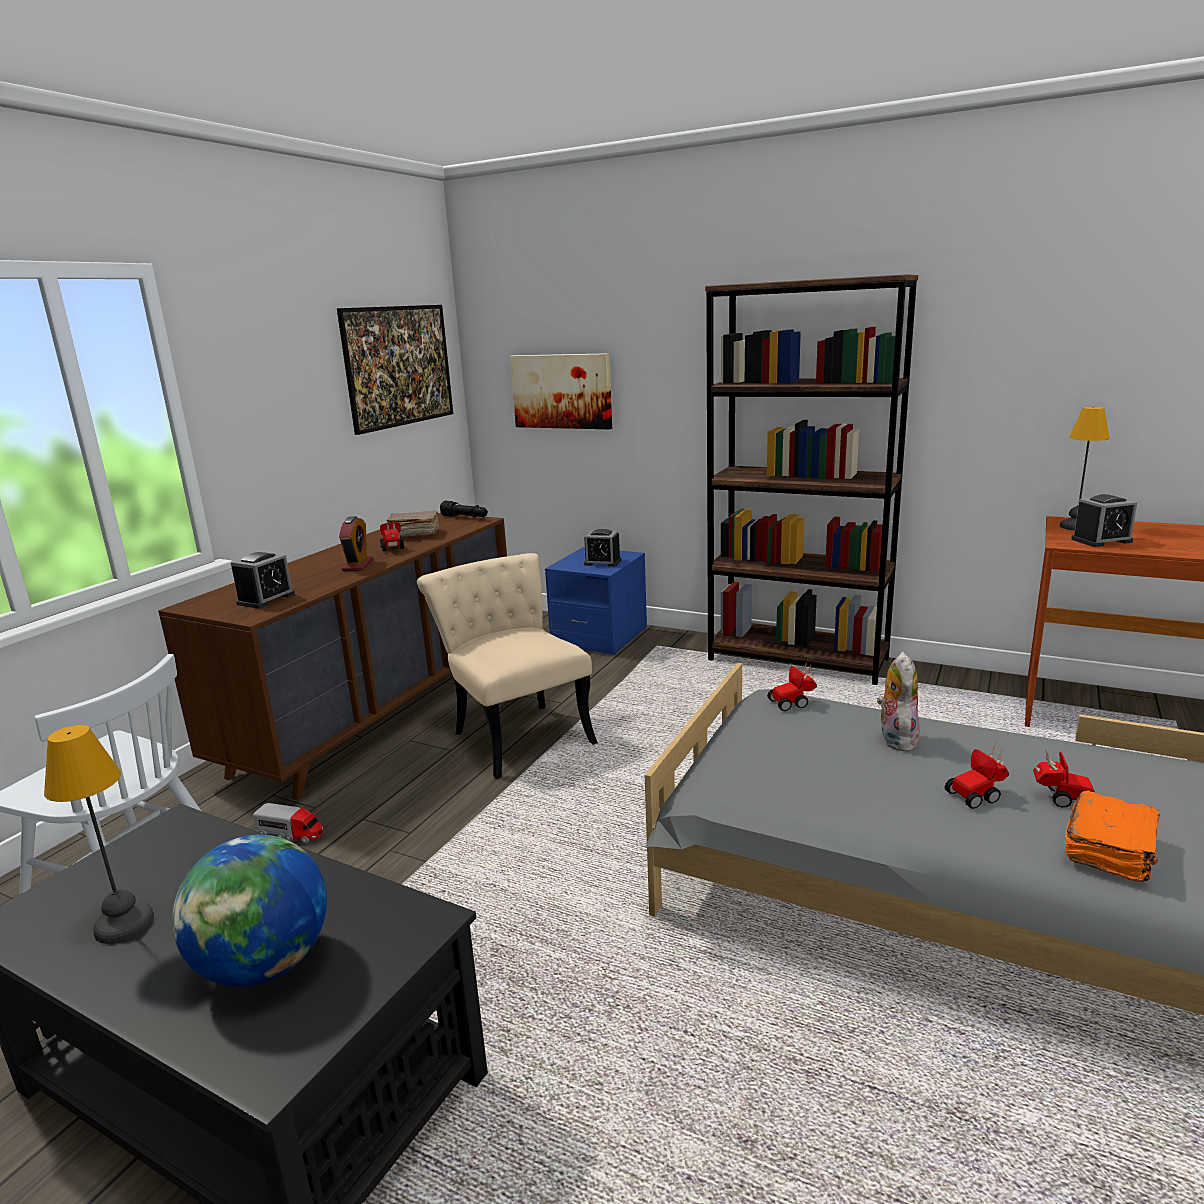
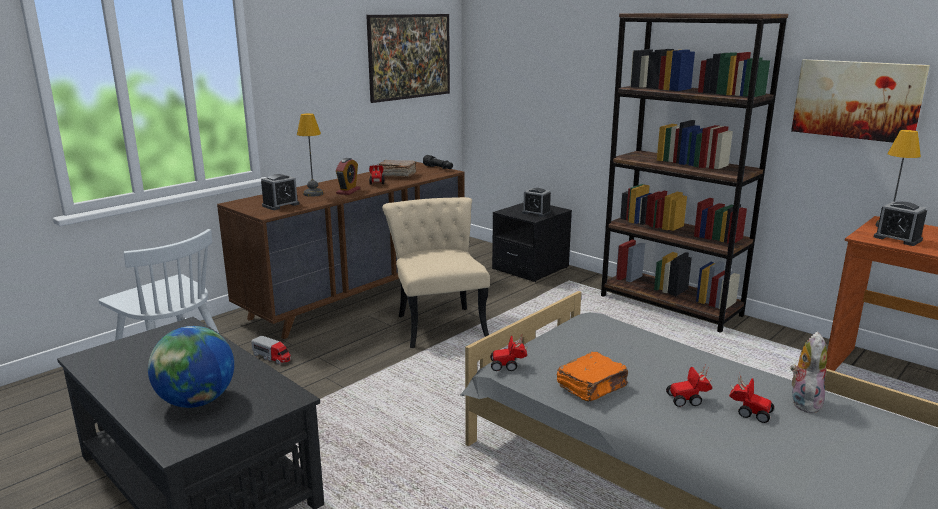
camera: 15 degrees right, 0 degrees up
table lamp [44,725,154,944] -> table lamp moved to [297,113,323,197]
picture [510,353,612,429] -> picture moved to [791,59,930,143]
blue nightstand [545,547,647,655] -> black nightstand [492,203,572,282]
toy car [767,662,817,711] -> toy car moved to [490,333,528,371]
plush toy [877,652,920,752] -> plush toy moved to [790,332,827,413]
orange book [1065,791,1160,882] -> orange book moved to [557,352,628,401]
alarm clock [1071,494,1137,547] -> alarm clock turned 45 degrees clockwise [874,202,927,246]

